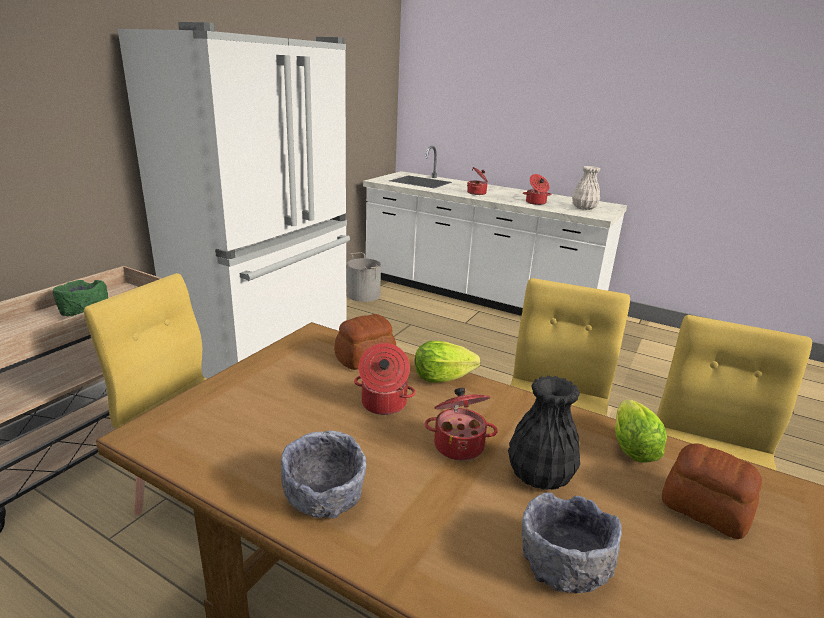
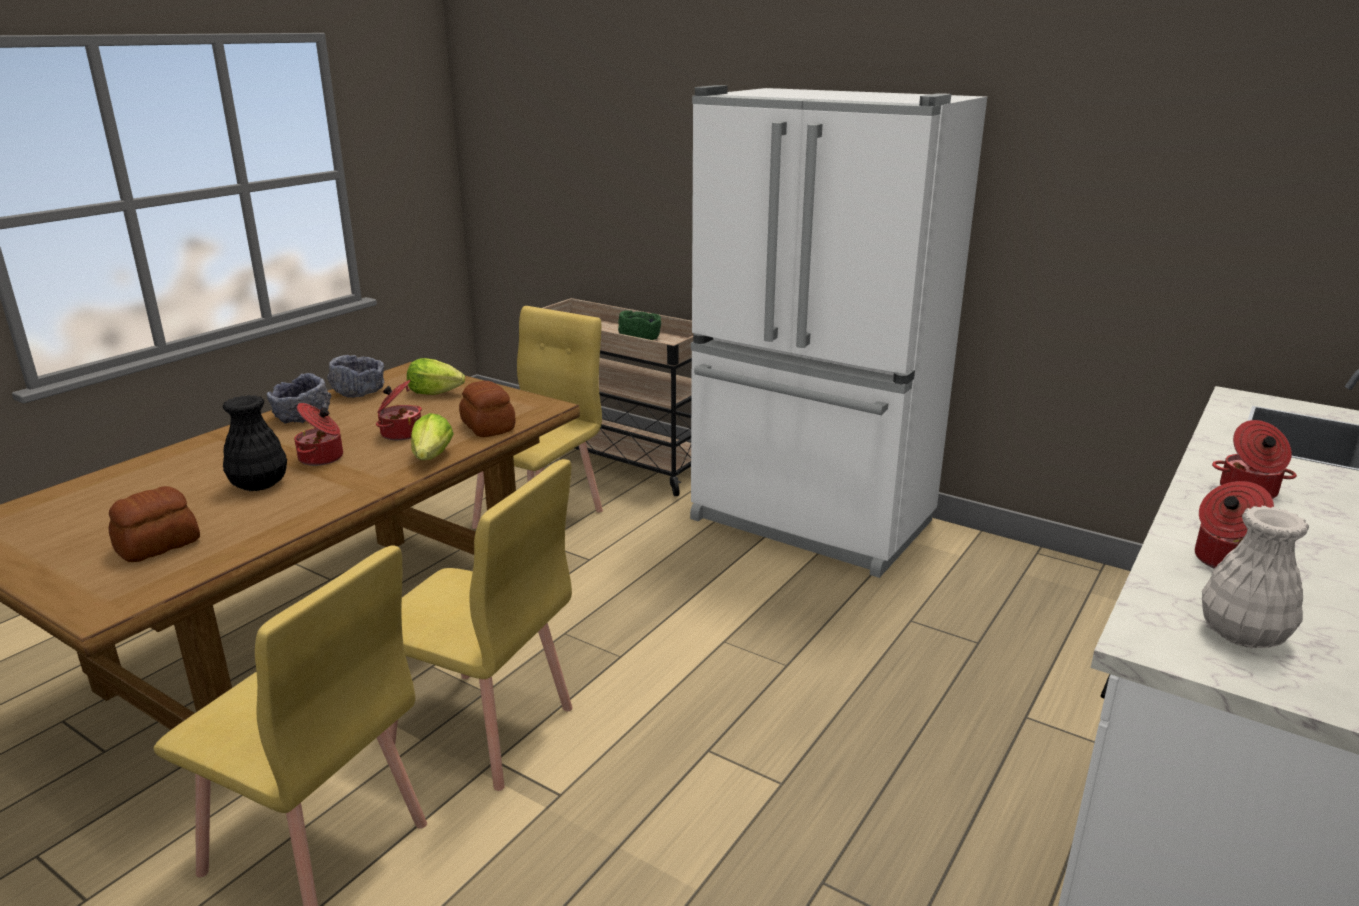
camera: 95 degrees right, 0 degrees up
grey bucket [347,252,381,302] -> none
grey bowl [522,492,622,594] -> grey bowl moved to [327,355,385,398]
lettuce [615,399,667,463] -> lettuce moved to [407,358,465,395]

